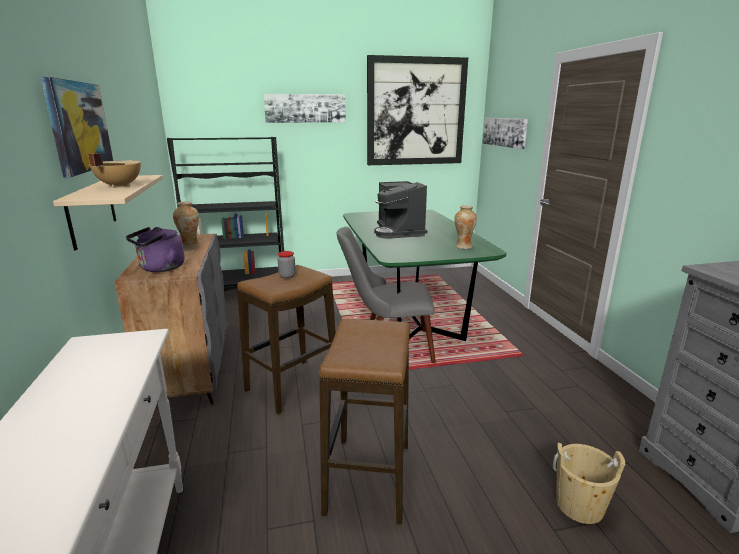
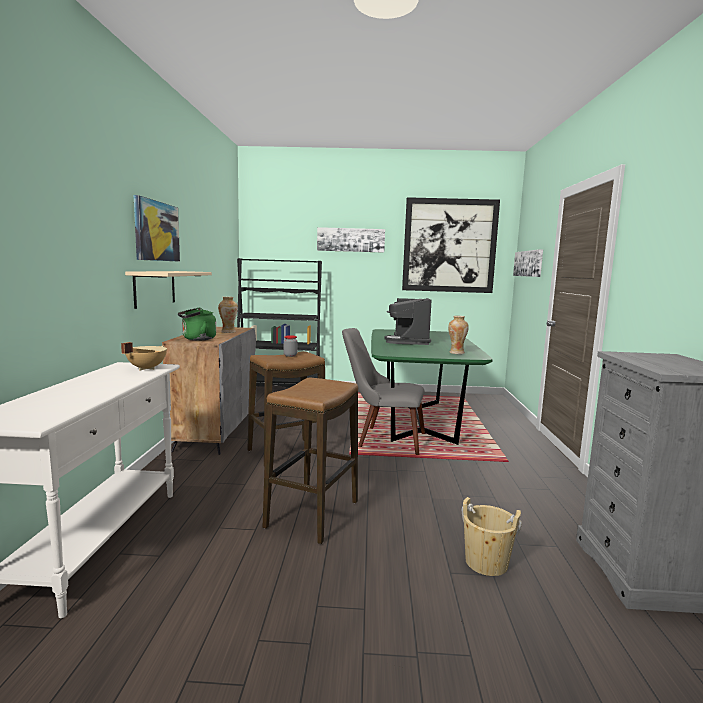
camera: 15 degrees right, 10 degrees down
beige cooking pot [88,153,141,188] -> beige cooking pot moved to [121,342,167,370]
purple kettle [126,227,185,272] -> green kettle [178,308,216,340]

